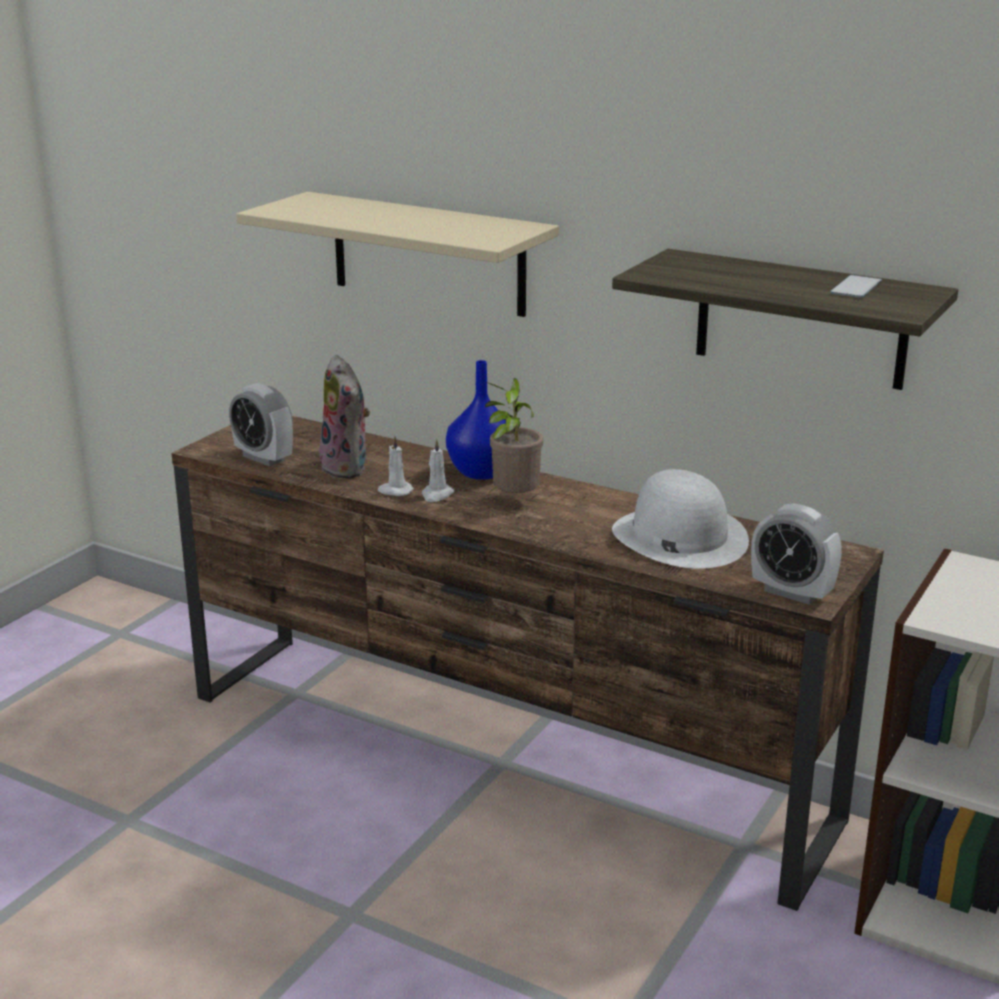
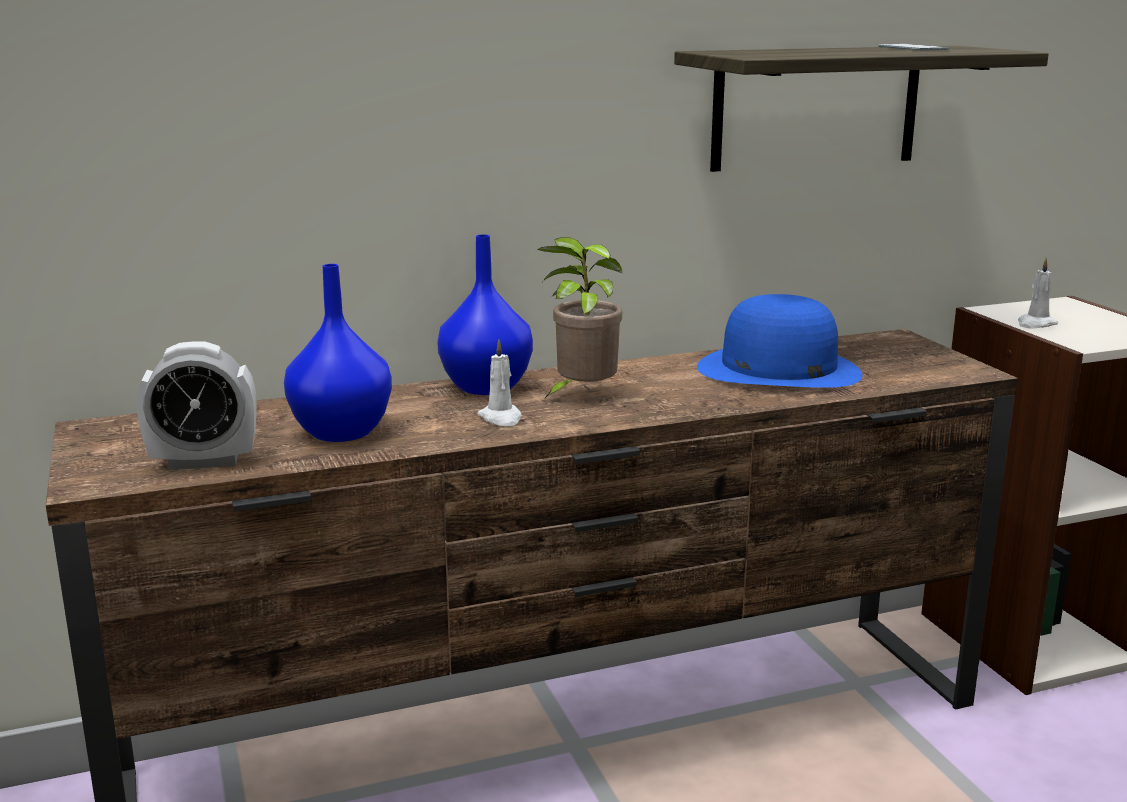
camera: 50 degrees left, 5 degrees down
beige shelf [236,192,559,317] -> none
plush toy [319,355,370,479] -> blue vase [284,264,392,442]
white candle [378,436,414,496] -> white candle moved to [1018,258,1058,329]
white hat [612,469,749,569] -> blue hat [697,294,863,388]
alarm clock [751,503,842,605] -> none

